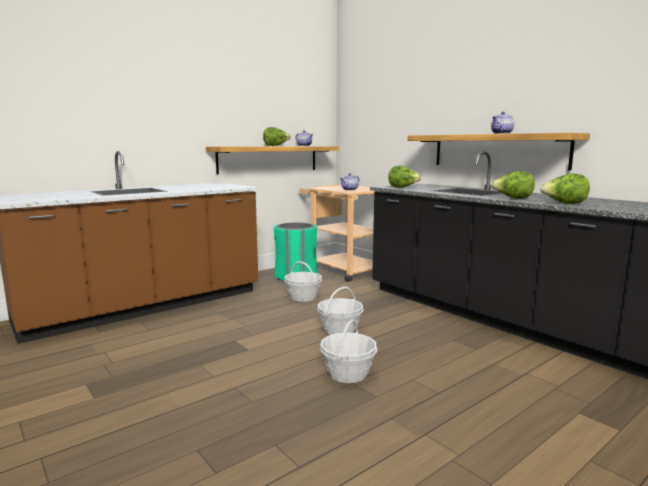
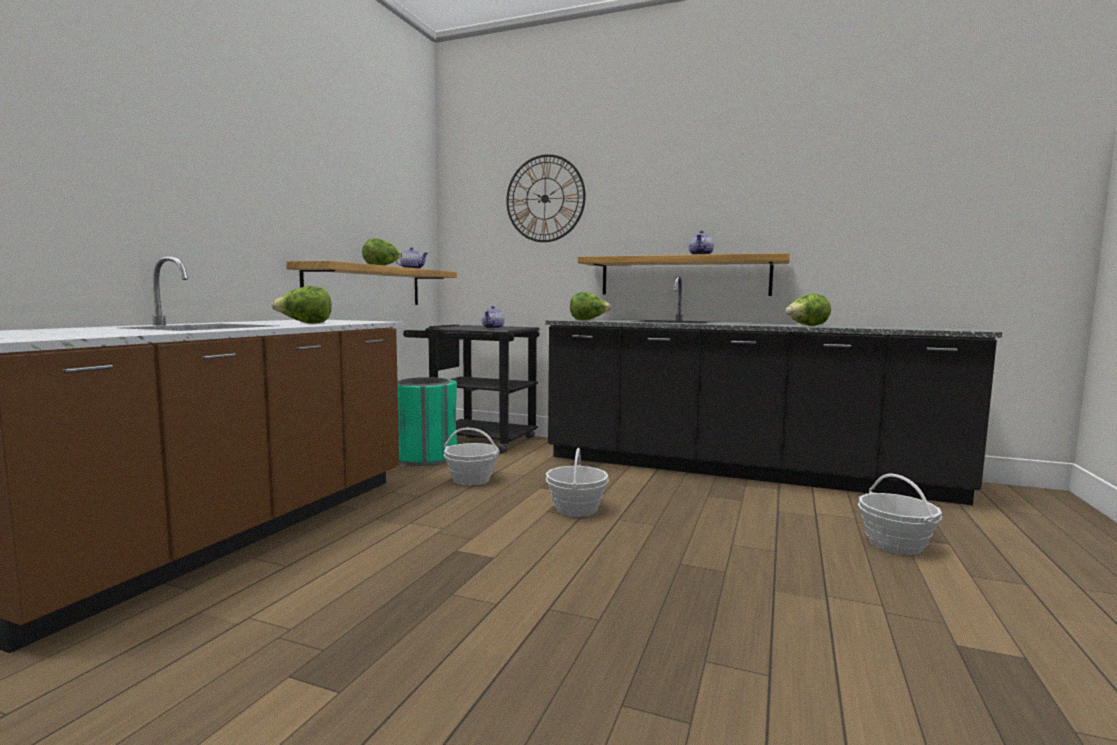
camera: 30 degrees left, 5 degrees down
beige cart [299,184,375,282] -> black cart [403,325,540,454]
basket [320,319,377,383] -> basket moved to [858,473,942,555]
lettuce [491,171,535,199] -> lettuce moved to [271,286,332,324]
none -> wall clock [506,154,586,242]

